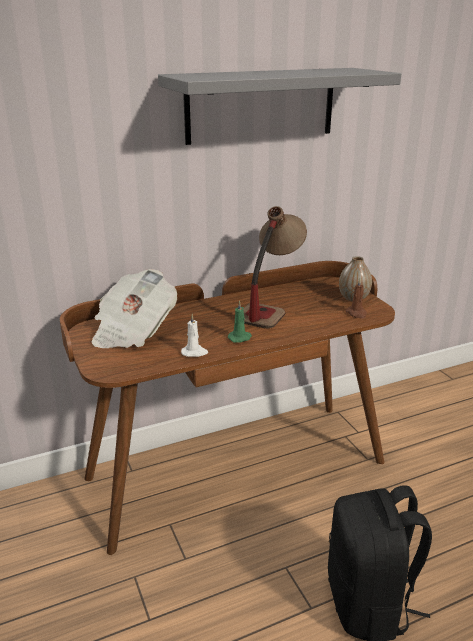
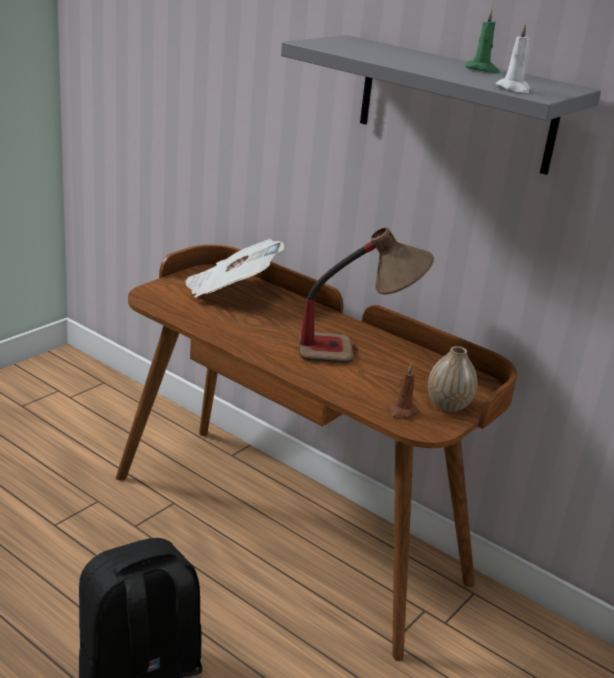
camera: 60 degrees right, 0 degrees up
white candle [181,314,208,357] -> white candle moved to [496,23,530,93]
green candle [228,301,252,343] -> green candle moved to [465,9,500,73]

